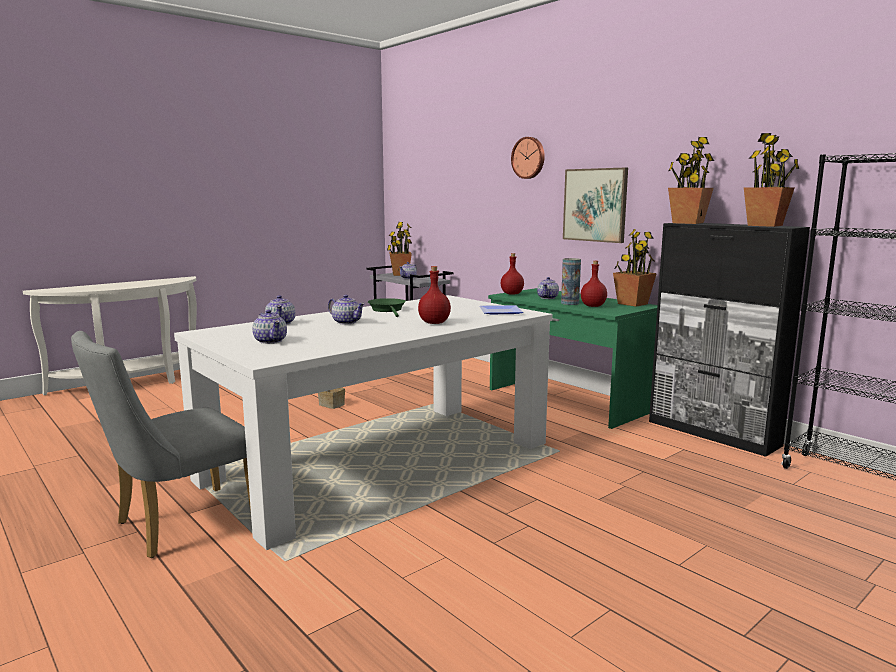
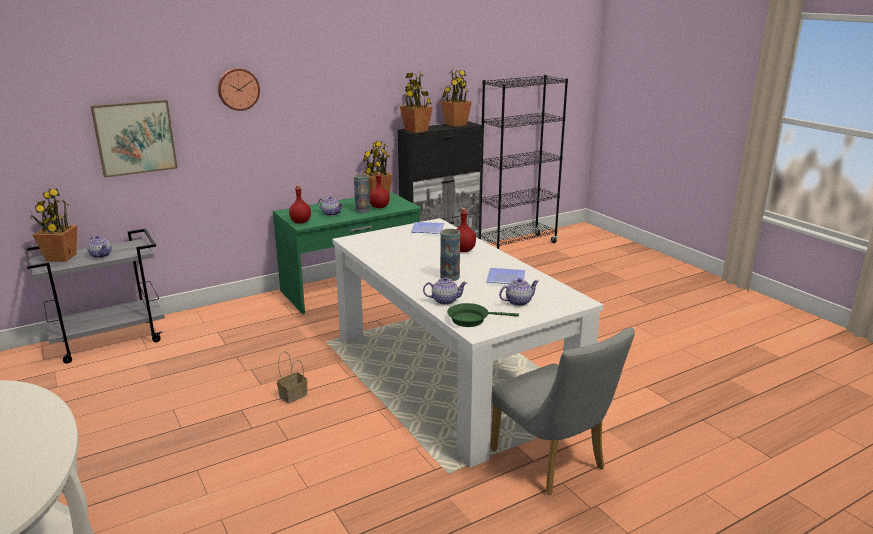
camera: 80 degrees left, 10 degrees up
teapot [328,295,365,324] -> vase [440,229,460,281]
green frying pan [368,298,406,317] -> green frying pan moved to [447,303,519,327]
picture [563,168,628,243] -> picture moved to [91,100,178,178]
none -> plate [486,268,525,284]

